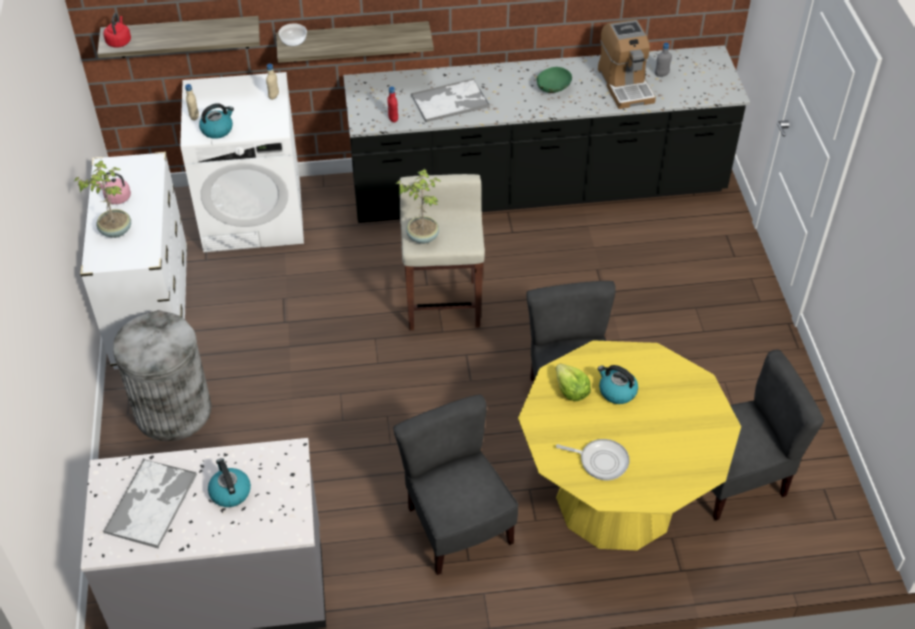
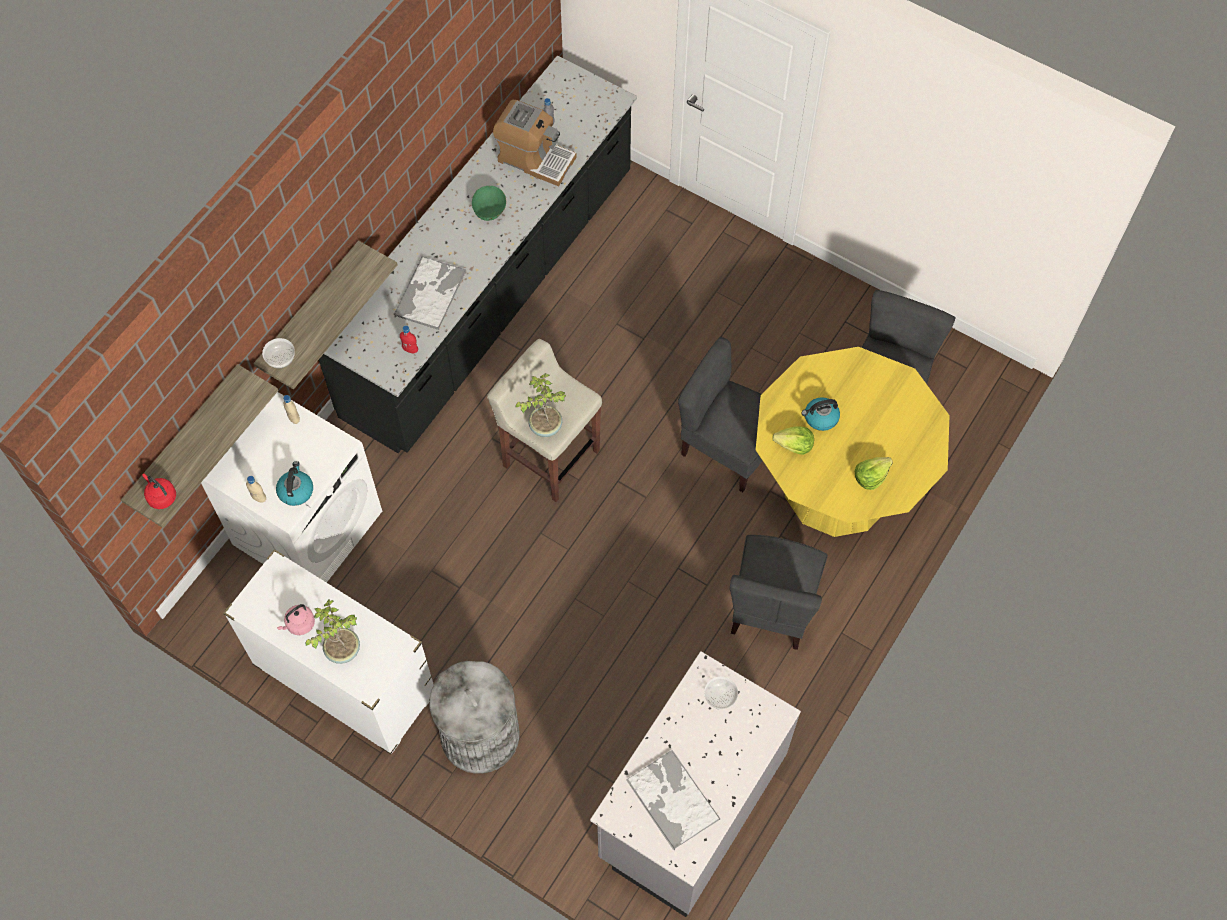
camera: 50 degrees left, 15 degrees up
kettle [208,458,251,507] -> none
grey chair [393,394,518,575] -> grey chair turned 90 degrees counterclockwise [730,535,828,650]
frying pan [556,439,630,480] -> lettuce [854,457,893,490]
none -> bowl [704,676,738,710]

